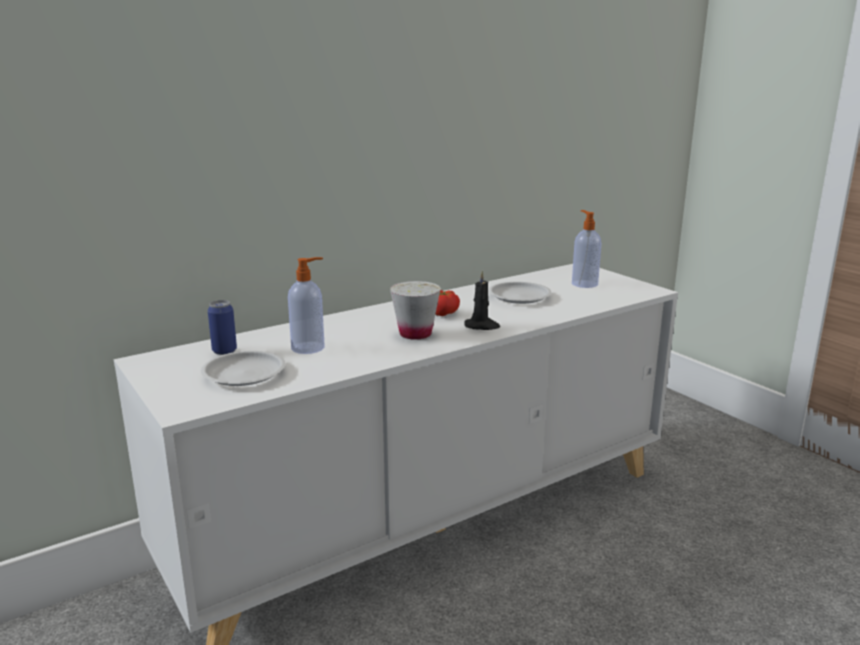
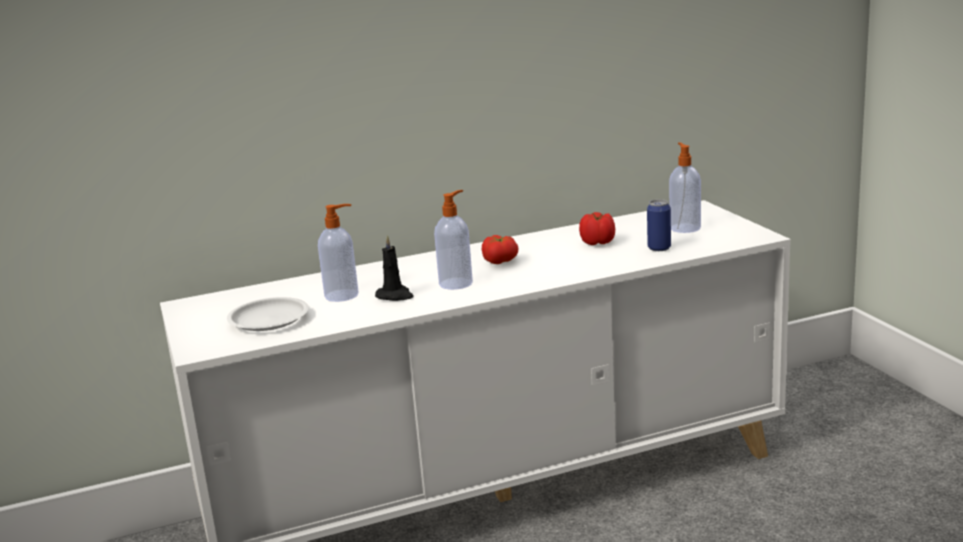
camera: 15 degrees right, 0 degrees up
can [208,300,237,355] -> can moved to [647,199,671,251]
white cup [390,281,441,340] -> soap dispenser [434,190,473,290]
black candle [464,271,500,330] -> black candle moved to [375,235,414,301]
white plate [488,282,552,304] -> tomato [579,212,615,245]

